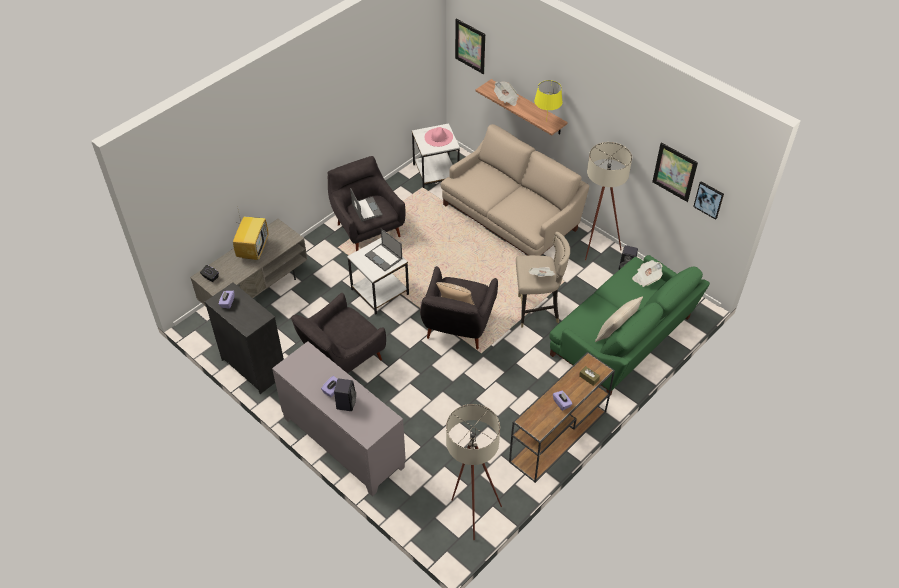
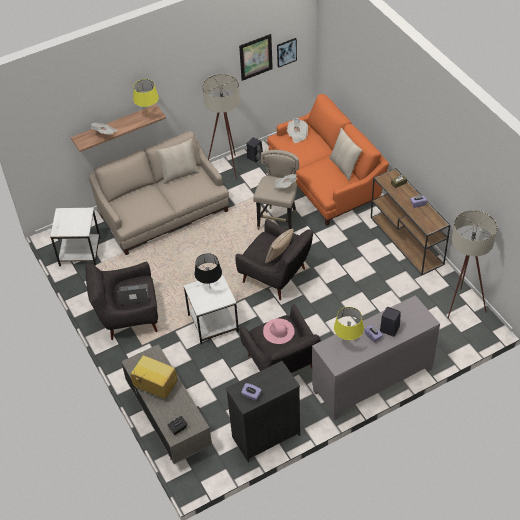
camera: 70 degrees left, 0 degrees up
laptop [365,229,402,271] -> black table lamp [195,253,222,284]
pink hat [425,127,453,147] -> pink hat moved to [263,318,295,344]
picture [455,19,485,74] -> none
green sofa [549,255,710,396] -> orange sofa [267,94,389,226]
none -> beige pillow [156,139,200,184]
none -> yellow table lamp [334,307,364,342]

